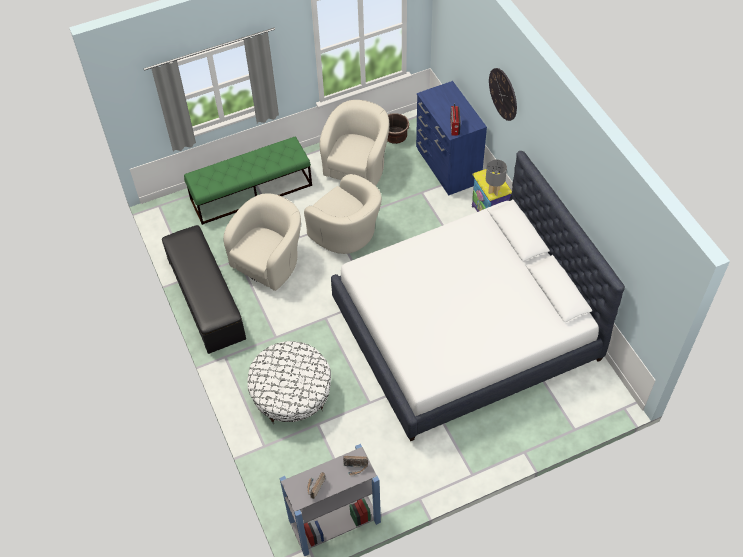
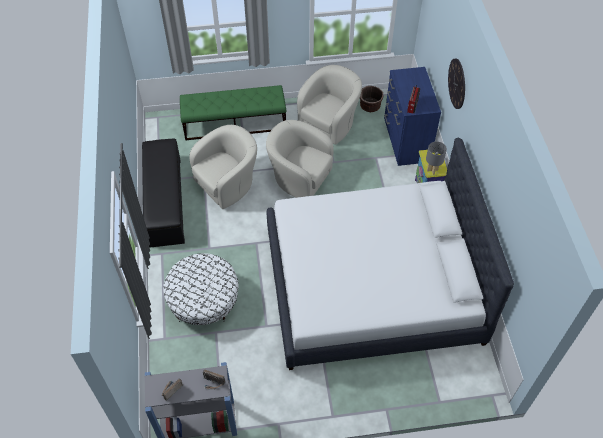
camera: 15 degrees right, 0 degrees up
beige armchair [304,174,382,254] -> beige armchair turned 150 degrees clockwise [266,120,334,198]

